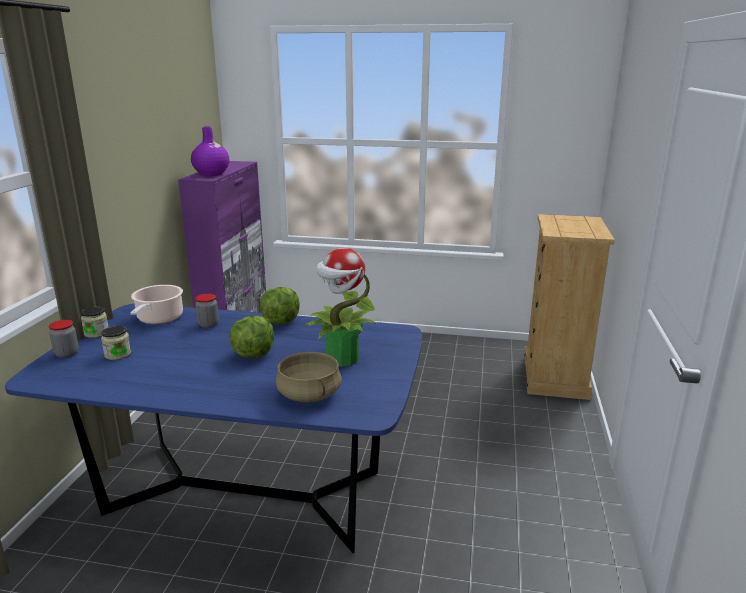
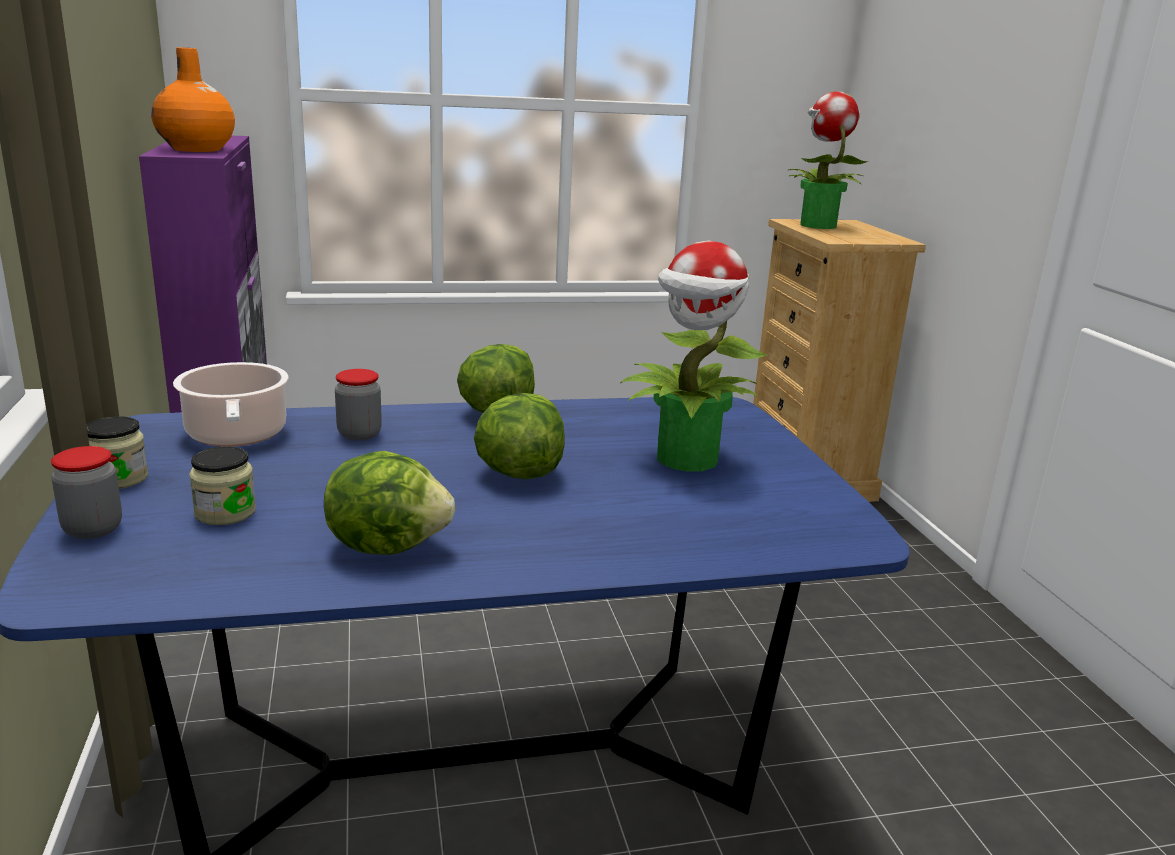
camera: 25 degrees left, 0 degrees up
purple vase [191,126,229,176] -> orange vase [151,47,235,152]
beige cooking pot [276,352,342,402] -> none
none -> lettuce [324,451,455,555]
none -> potted plant [788,92,868,229]

